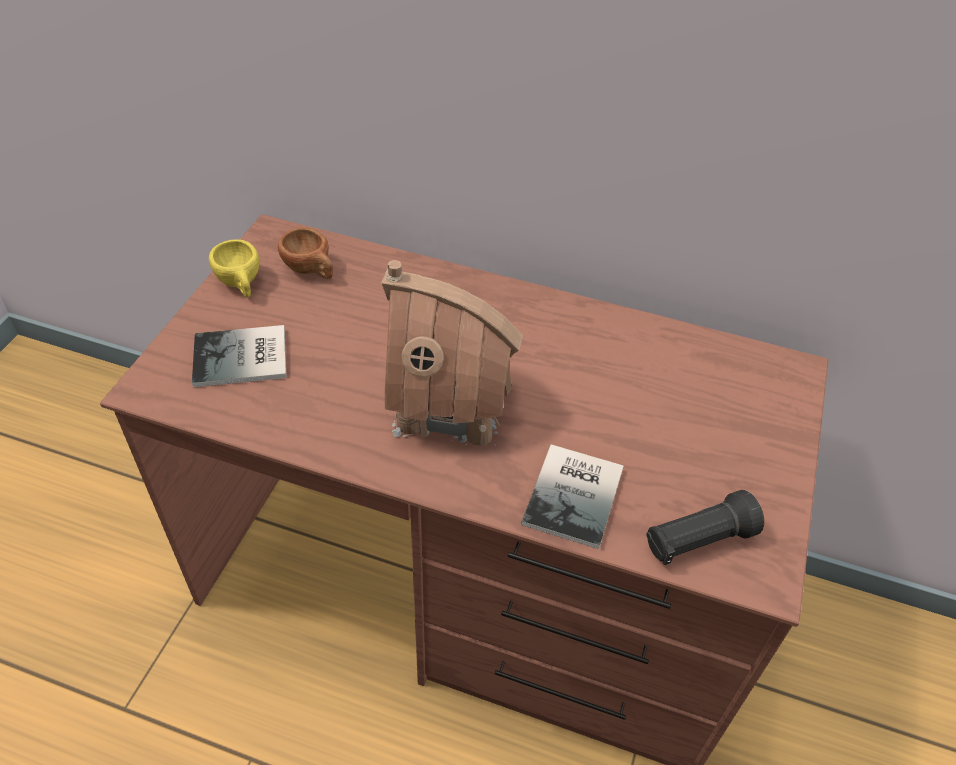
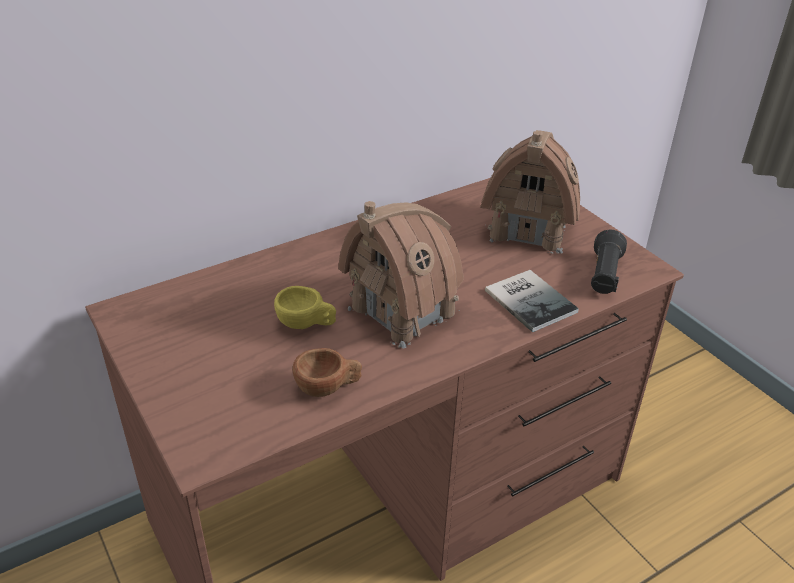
camera: 50 degrees left, 10 degrees down
book [192,325,286,387] -> none
yellow cup [209,239,260,298] -> yellow cup moved to [274,286,336,329]
brown cup [278,227,333,279] -> brown cup moved to [292,348,362,397]
none -> toy house [480,130,580,254]

